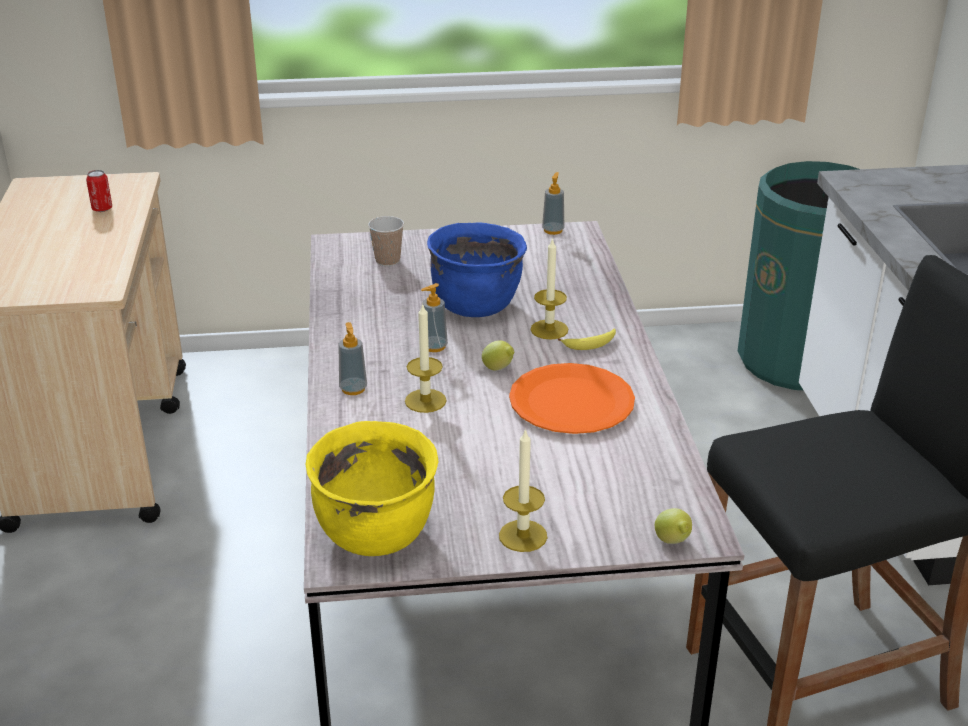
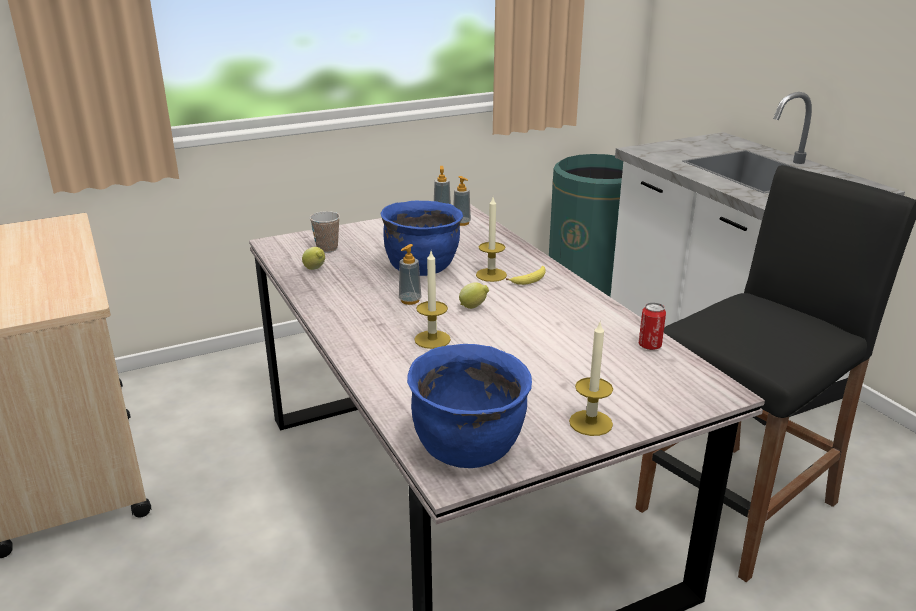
camera: 20 degrees left, 5 degrees down
can [86,170,112,212] -> can moved to [639,302,666,350]
yellow cooking pot [306,421,439,556] -> blue cooking pot [407,344,532,468]
soap dispenser [339,322,367,395] -> soap dispenser moved to [453,176,471,226]
orange plate [509,363,635,434] -> none
lemon [655,508,692,544] -> lemon moved to [302,247,325,270]

